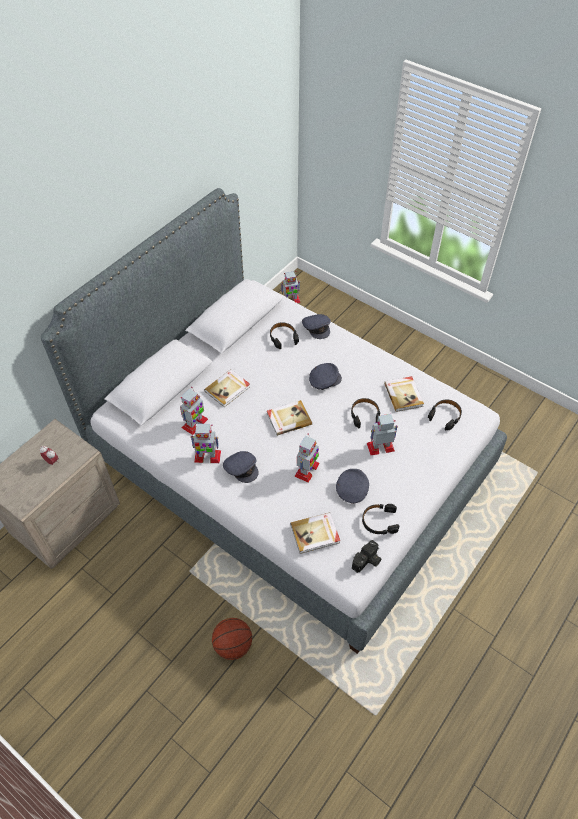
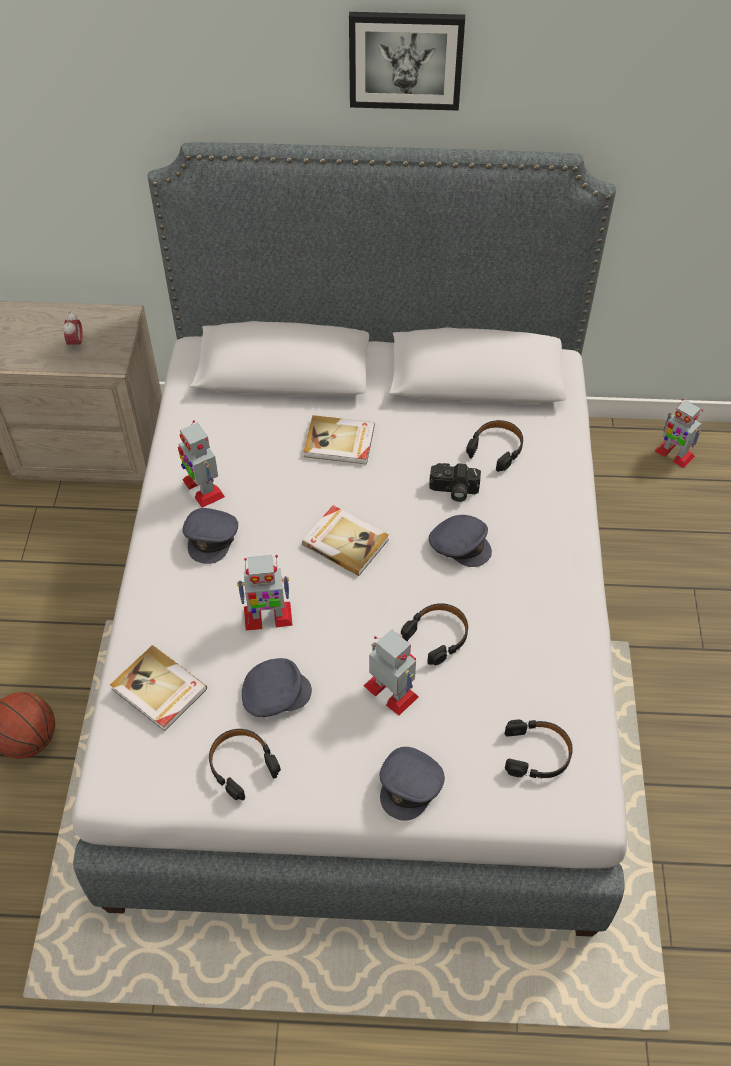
camera: 55 degrees right, 0 degrees up
toy robot [180,387,208,435] -> none
grey cap [302,314,331,339] -> grey cap moved to [380,747,445,821]
camera [352,540,381,573] -> camera moved to [429,463,481,502]
book [384,376,424,412] -> none
none -> picture [349,12,465,111]

